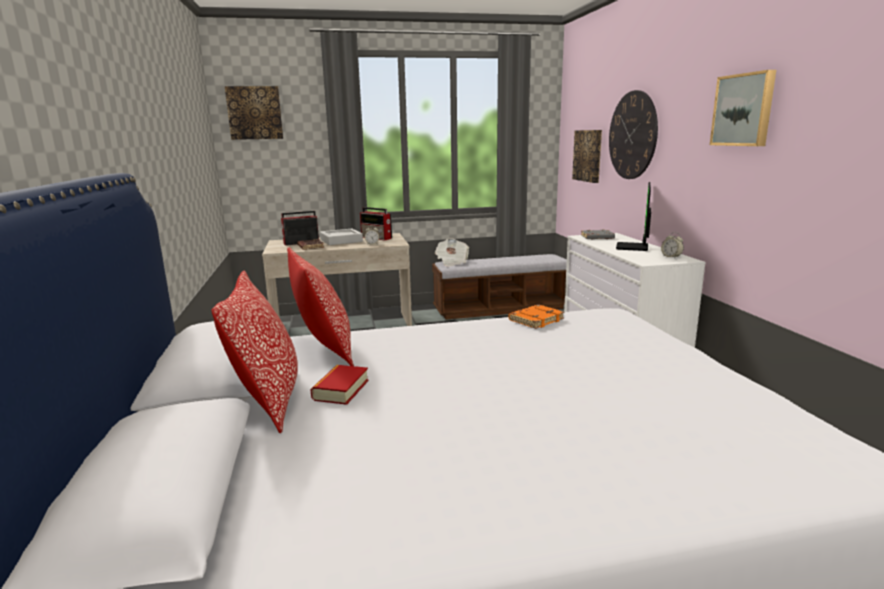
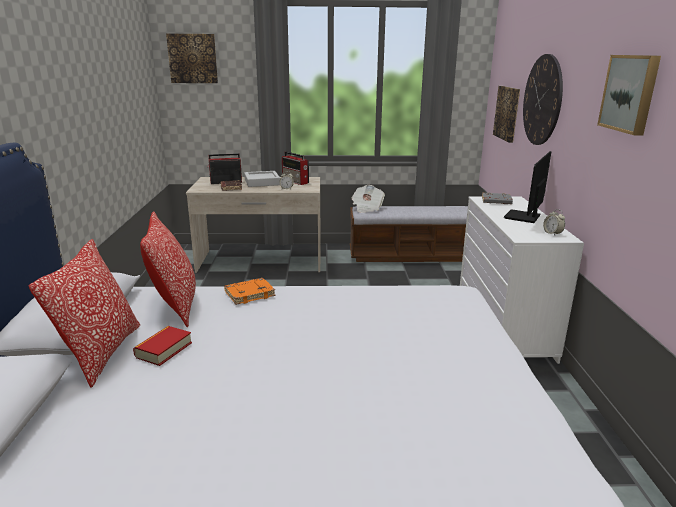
camera: 10 degrees right, 5 degrees up
orange book [509,305,564,329] -> orange book moved to [224,278,275,305]

